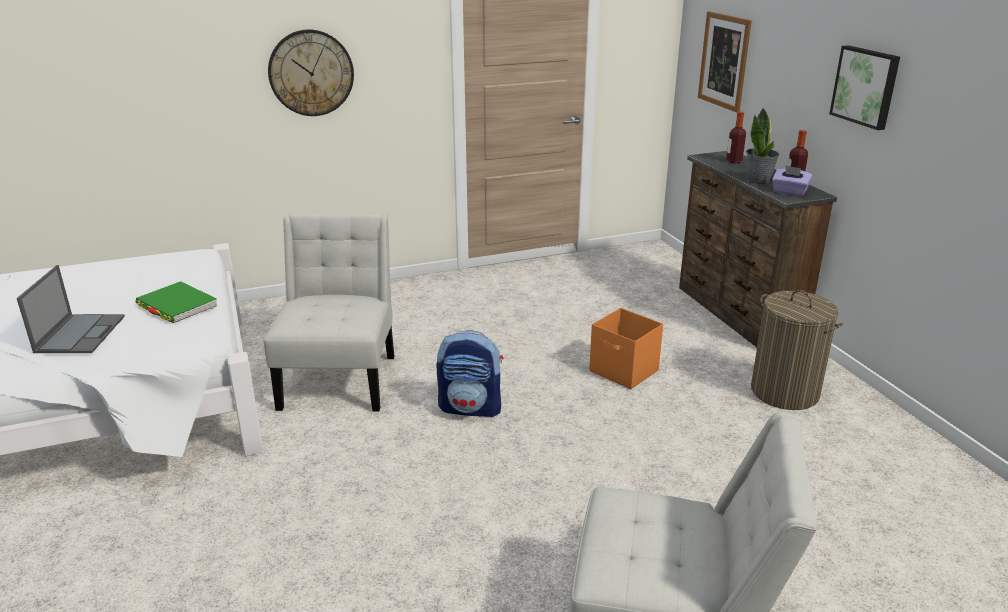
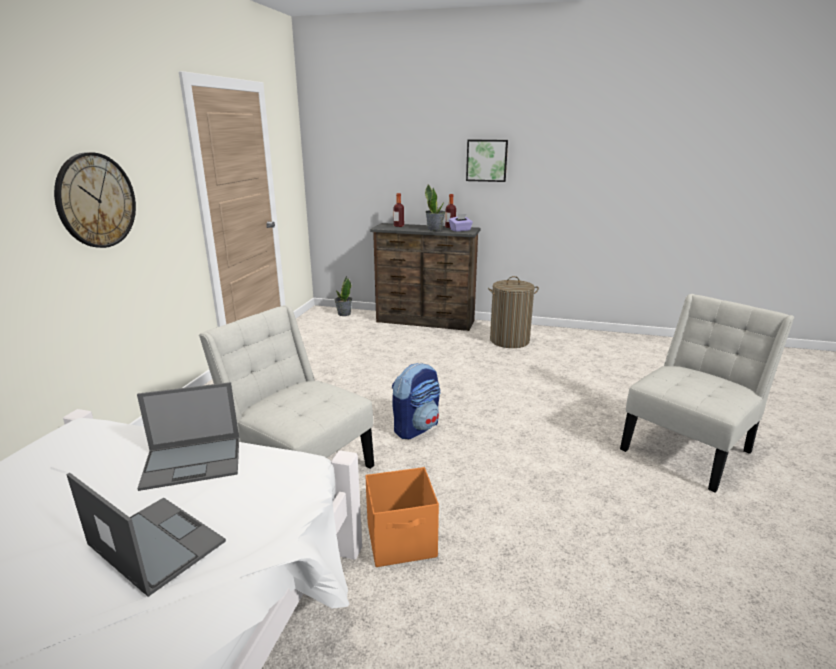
camera: 55 degrees left, 5 degrees down
green book [136,281,217,323] -> laptop [137,382,239,491]
orange storage box [589,308,663,389] -> orange storage box moved to [365,467,439,567]
picture [698,11,752,112] -> none
none -> potted plant [334,276,352,316]

